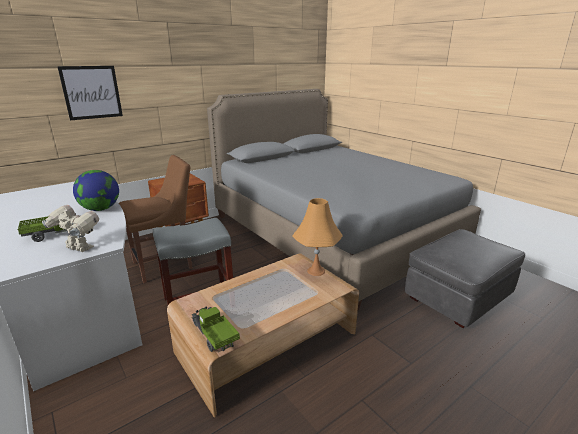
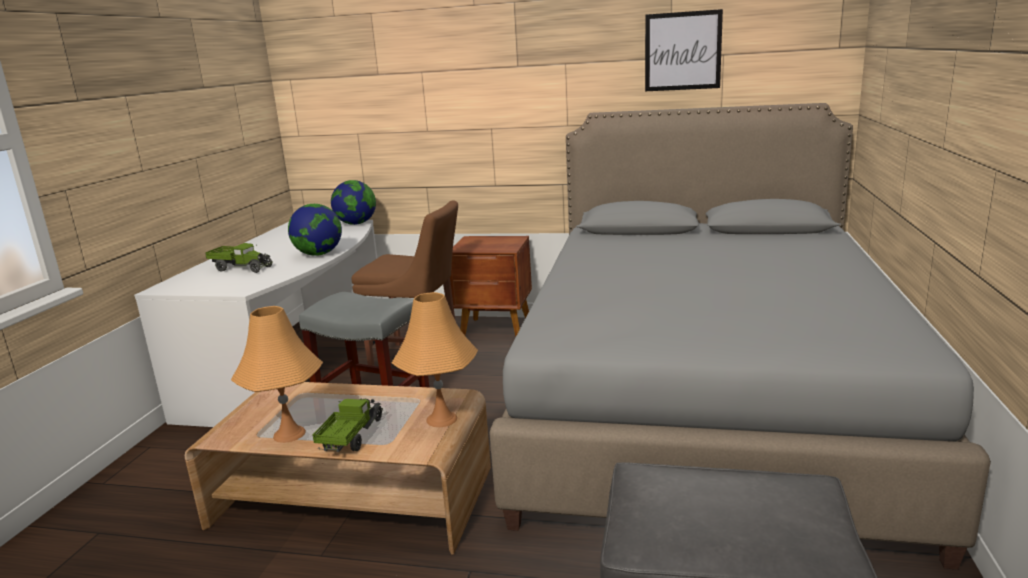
camera: 50 degrees right, 5 degrees down
toy robot [42,205,99,252] -> none
picture [57,66,123,120] -> picture moved to [645,9,723,91]
toy truck [192,307,240,352] -> toy truck moved to [313,399,383,452]
none -> orange table lamp [231,306,323,443]
none -> globe [331,180,376,225]

